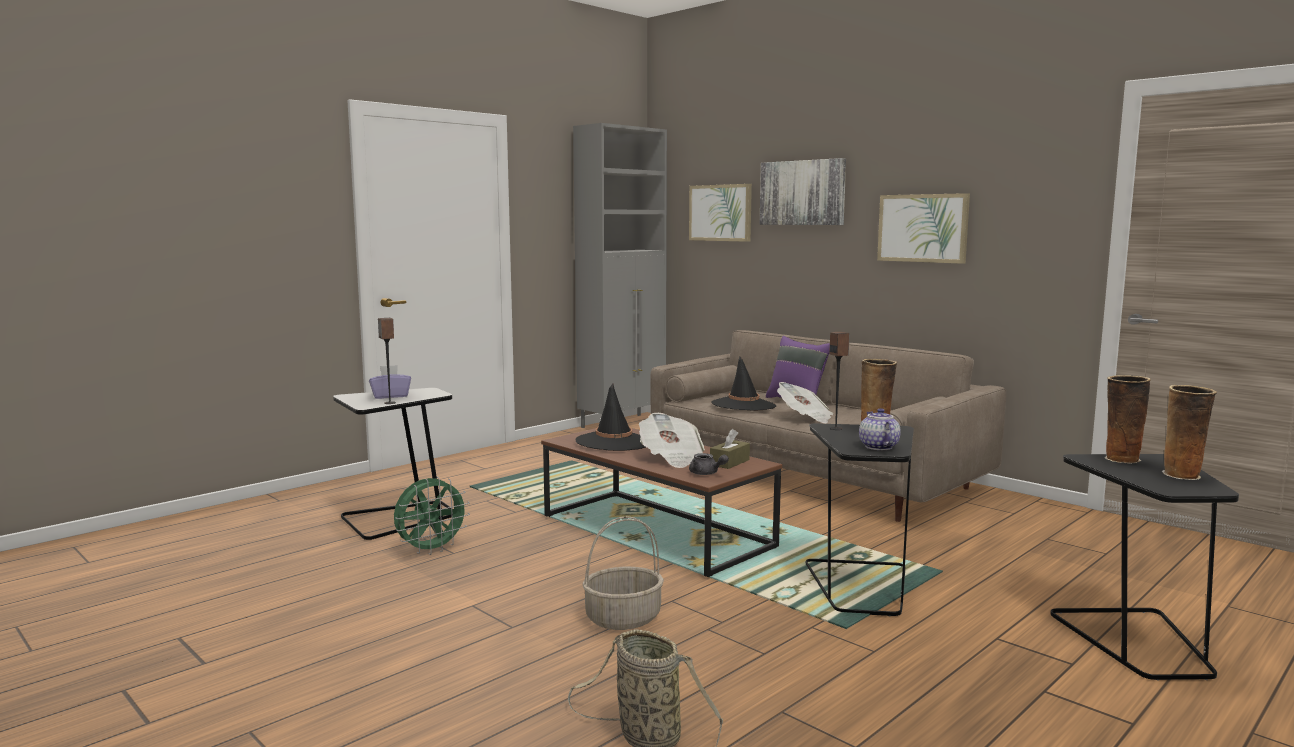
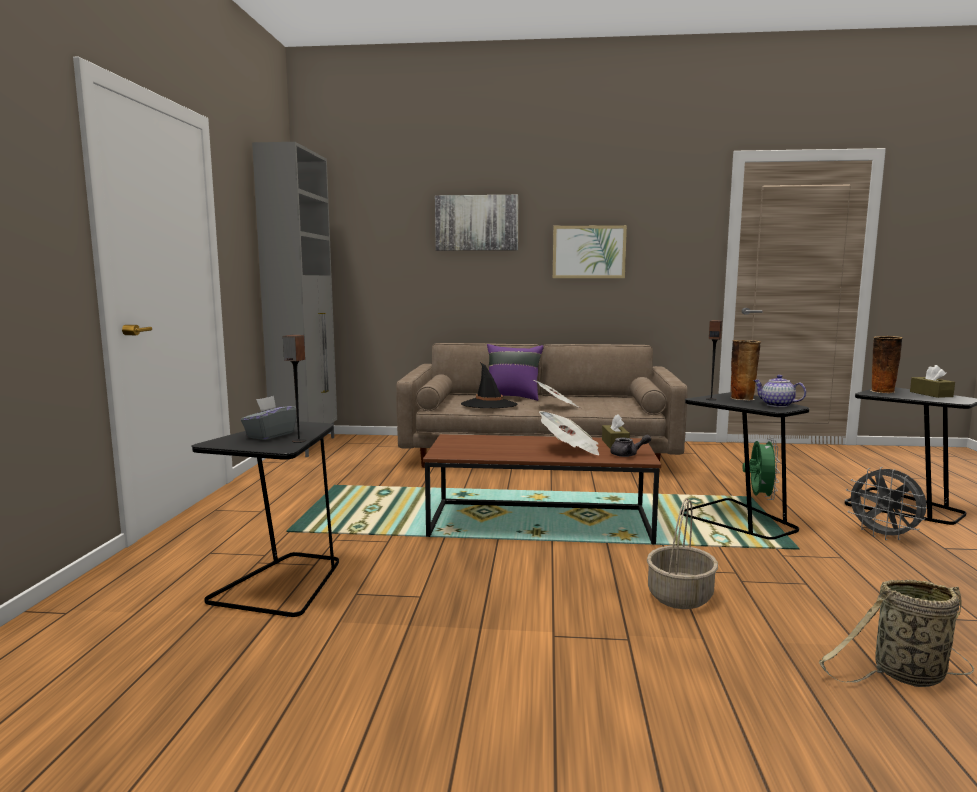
camera: 40 degrees left, 0 degrees up
purple tissue box [369,365,411,399] -> grey tissue box [241,396,297,440]
green fan [394,477,470,555] -> green fan moved to [743,437,780,500]
black hat [575,383,645,451] -> none
picture [689,184,752,242] -> none
vase [1162,385,1217,480] -> brown tissue box [910,365,955,398]
none -> grey fan [845,467,927,540]

